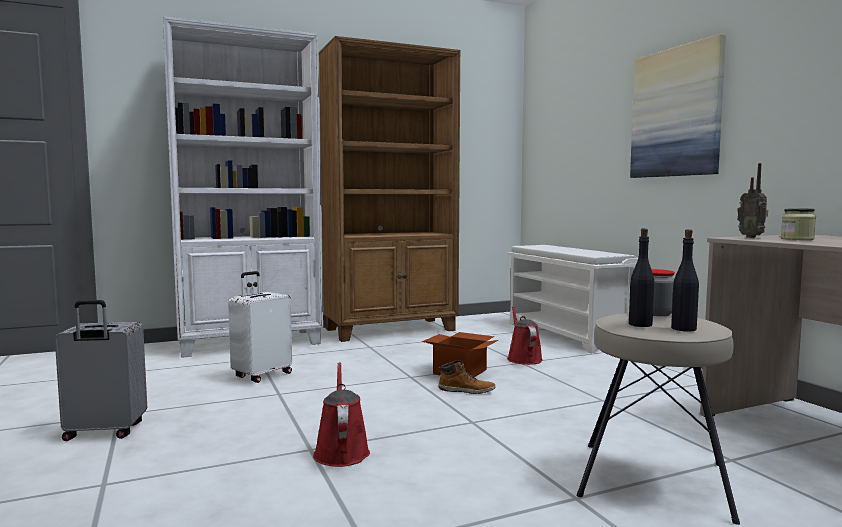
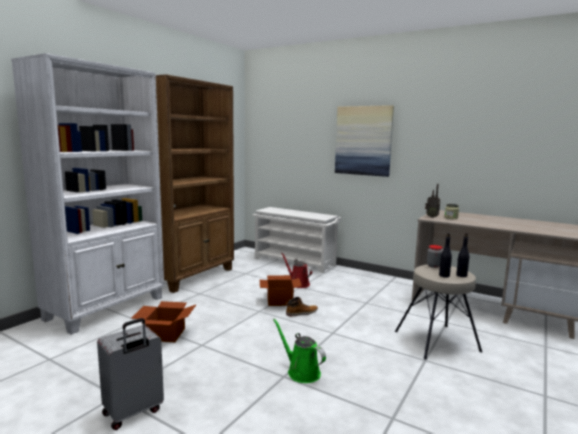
camera: 35 degrees left, 5 degrees up
white suitcase [228,271,292,383] -> cardboard box [131,301,197,342]
red watering can [313,362,370,467] -> green watering can [273,319,326,383]

